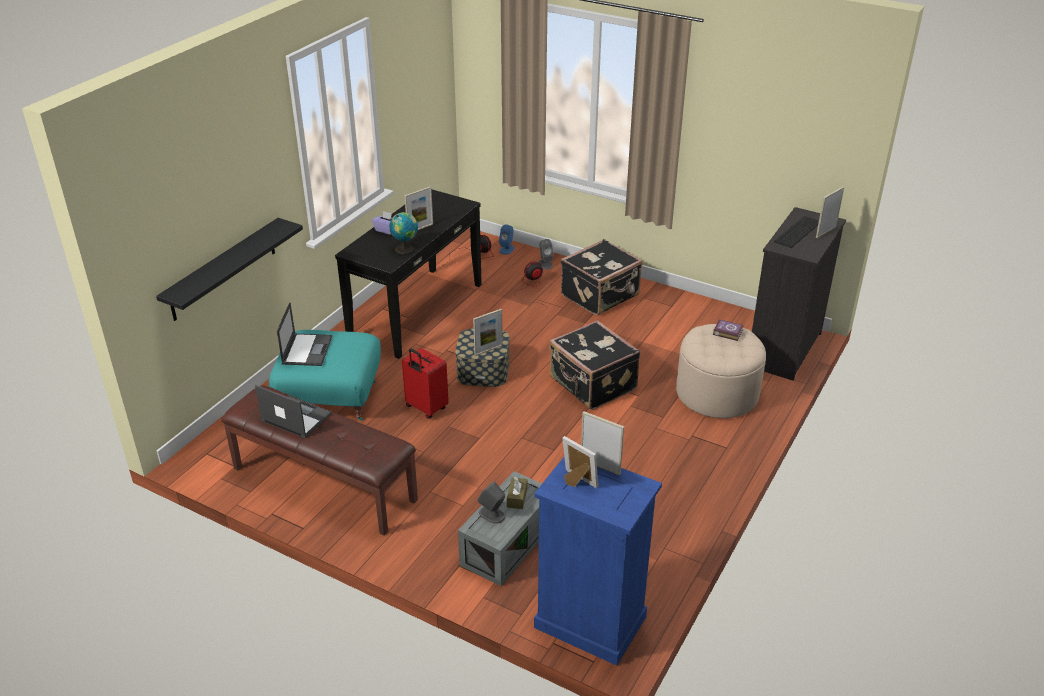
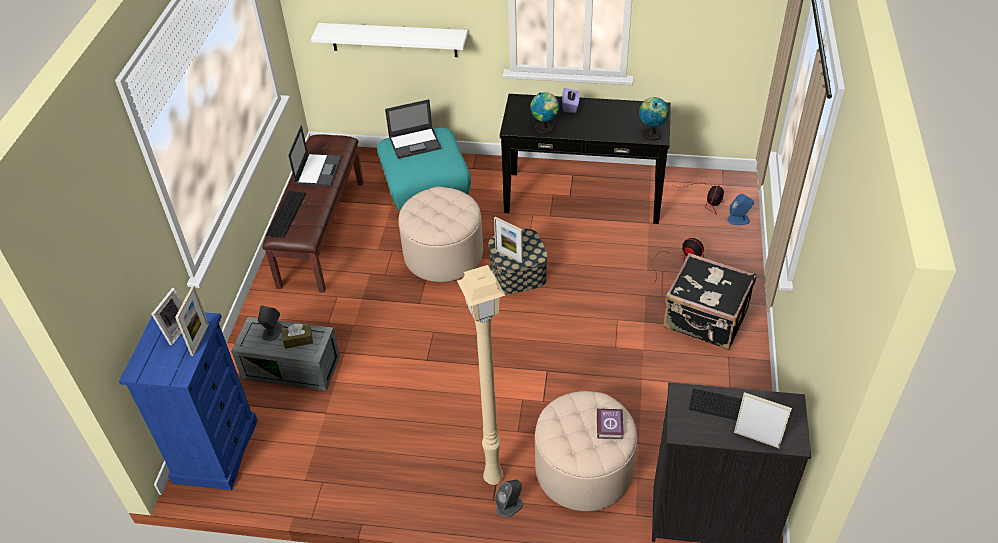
camera: 70 degrees right, 10 degrees up
black shelf [156,218,303,321] -> white shelf [311,23,468,57]
red suitcase [402,348,449,418] -> beige ottoman [399,187,483,282]
picture frame [404,187,433,230] -> none
grey speaker [538,239,553,269] -> grey speaker moved to [495,480,523,518]
black suitcase [549,320,640,410] -> none
none -> keyboard [266,191,306,238]
none -> beige floor lamp [457,265,505,485]
none -> globe [639,97,669,141]

